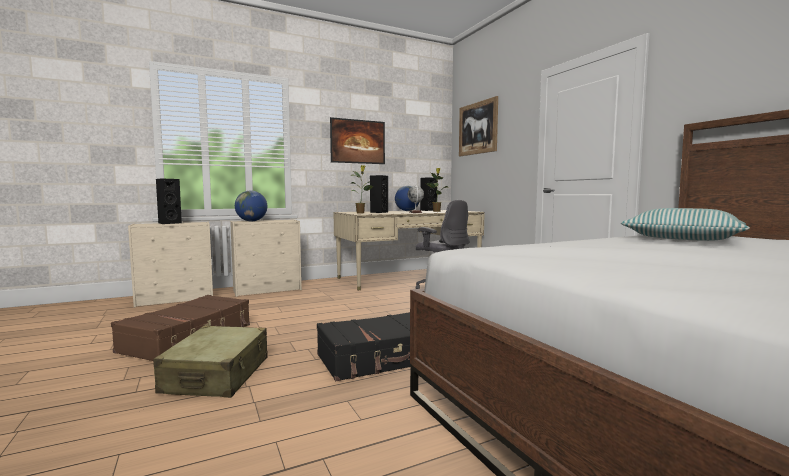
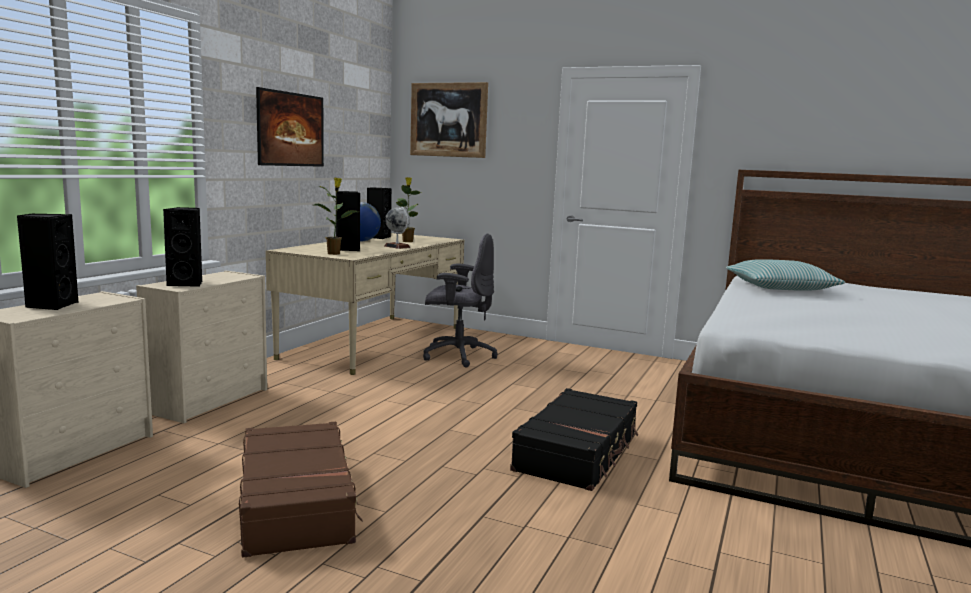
camera: 40 degrees left, 5 degrees up
beige suitcase [153,326,268,398] -> none
globe [235,190,267,222] -> black speaker [163,207,202,287]

